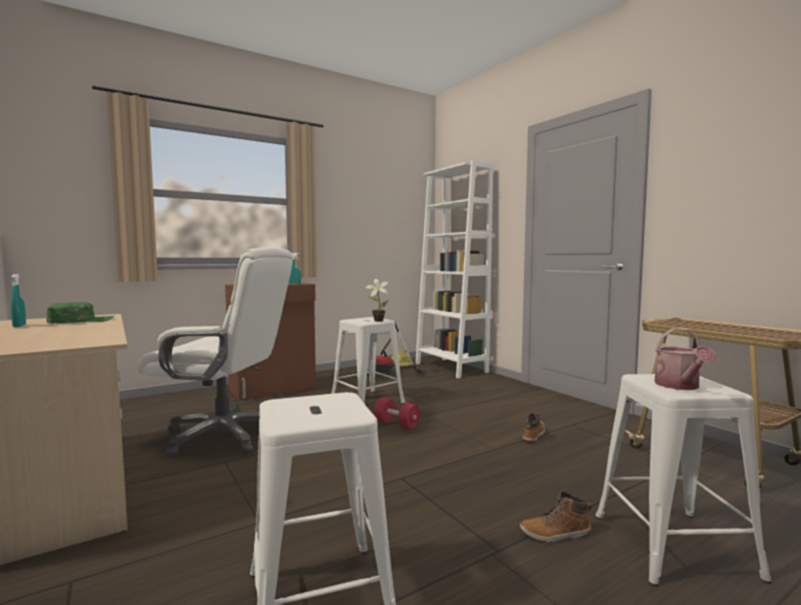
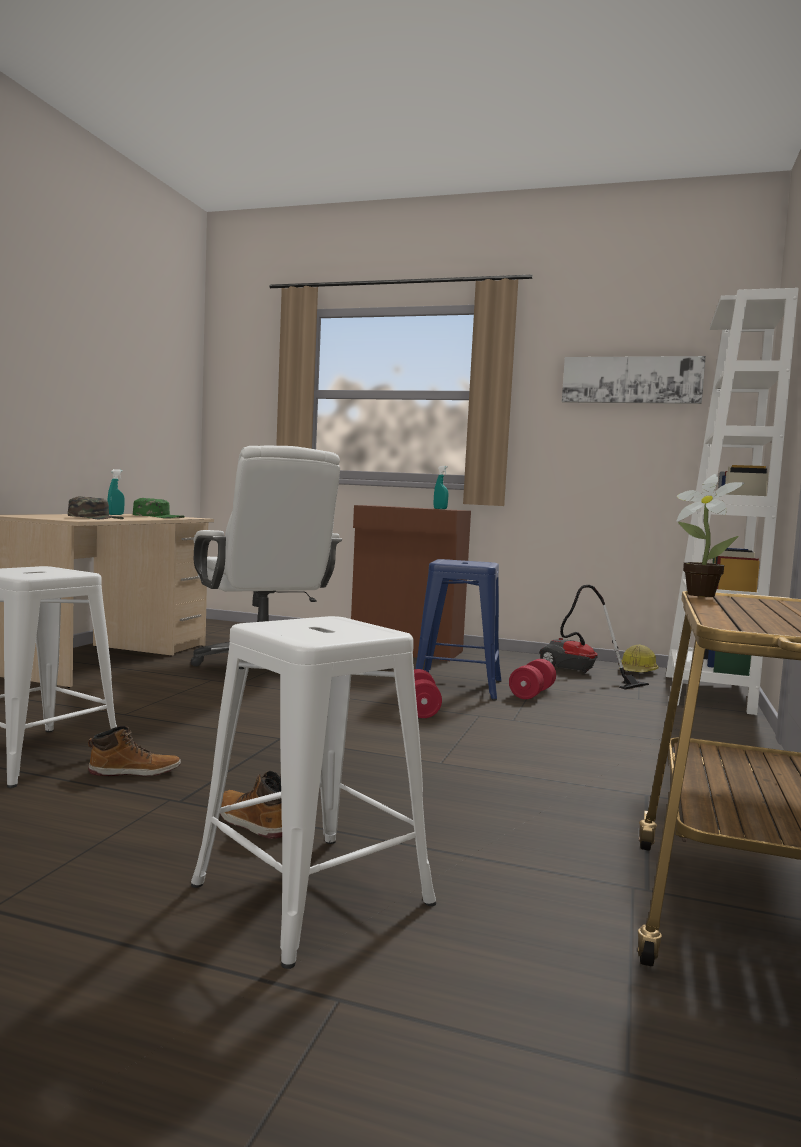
camera: 50 degrees right, 0 degrees up
white stool [332,317,405,404] -> blue stool [416,559,502,701]
potted plant [366,279,388,322] -> potted plant moved to [677,474,745,597]
boot [523,413,545,443] -> boot moved to [88,726,181,777]
watering can [654,328,716,390] -> none
none -> green cap [68,496,124,519]
none -> red dumbbell [509,659,556,699]
none -> picture [562,356,706,404]

